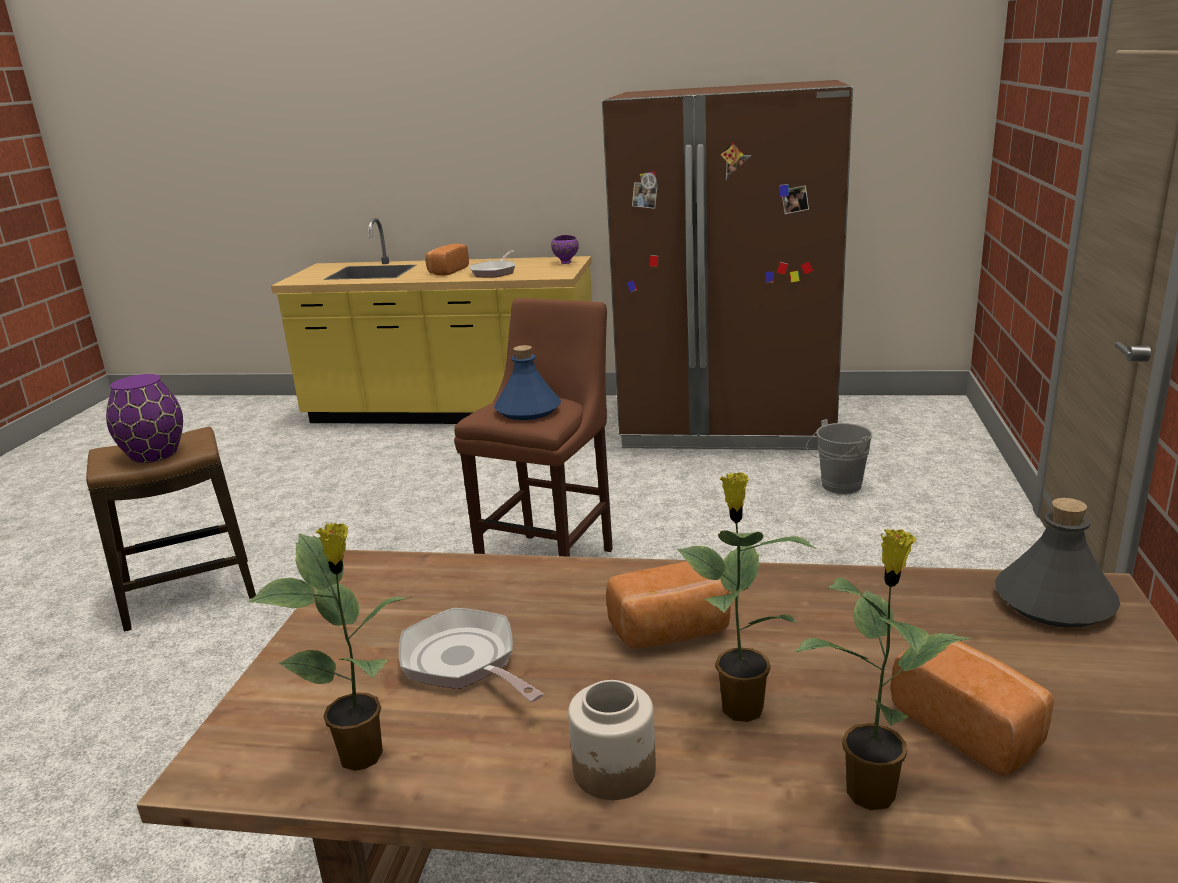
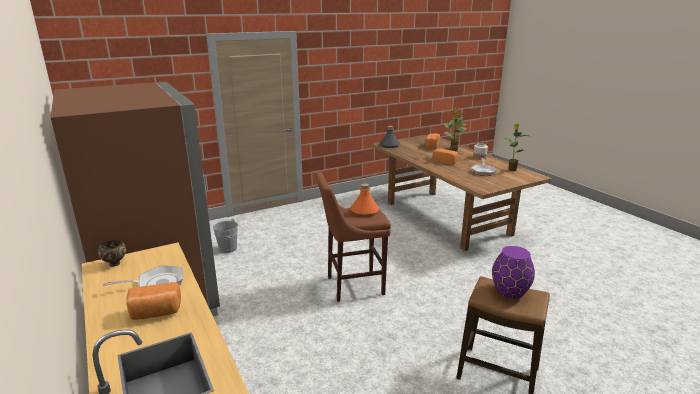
camera: 130 degrees left, 0 degrees up
blue bottle [494,345,561,420] -> orange bottle [350,183,379,216]
purple bowl [551,235,579,264] -> brown bowl [98,240,126,267]

